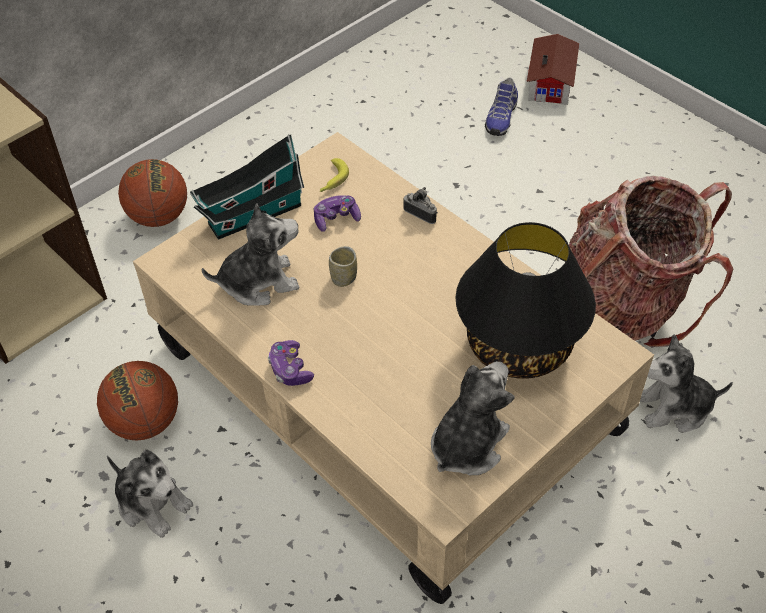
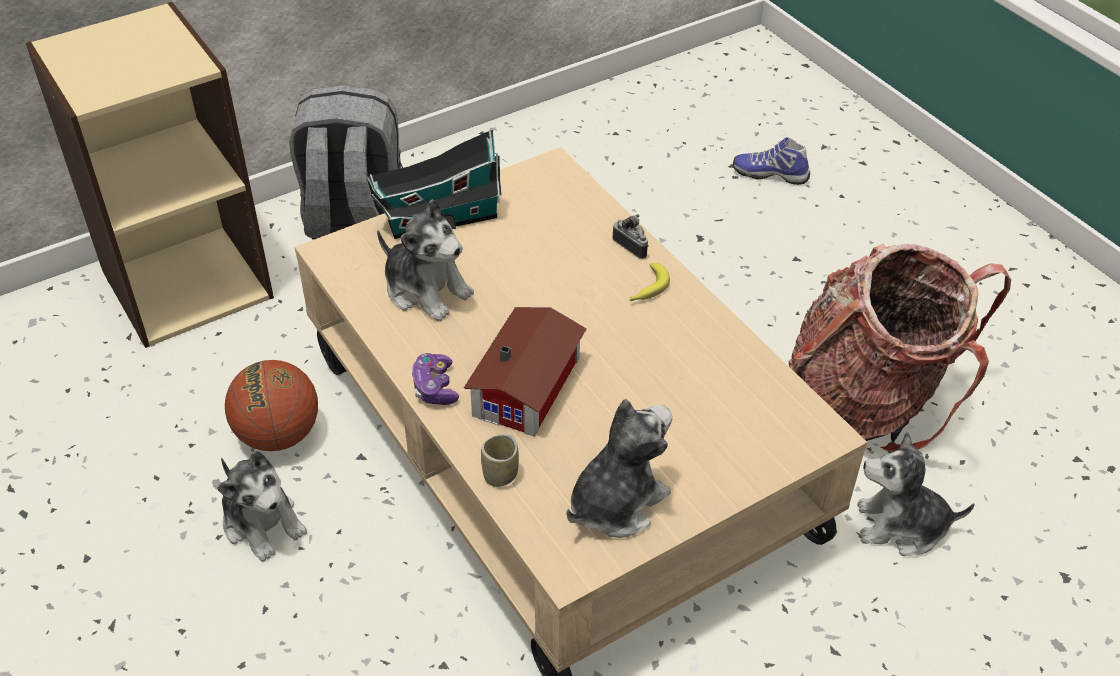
camera: 10 degrees right, 5 degrees down
basketball [118,159,187,227] -> grey backpack [289,85,403,239]
plush toy [201,204,299,306] -> plush toy turned 45 degrees clockwise [377,199,474,321]
game controller [314,195,361,232] -> none
banana [320,158,349,192] -> banana moved to [629,263,670,301]
cup [329,246,357,287] -> cup moved to [481,434,519,487]
black table lamp [456,222,596,379] -> none
shoe [485,77,518,136] -> shoe turned 75 degrees clockwise [733,137,810,185]
toy house [527,34,579,105] -> toy house moved to [464,307,587,437]

